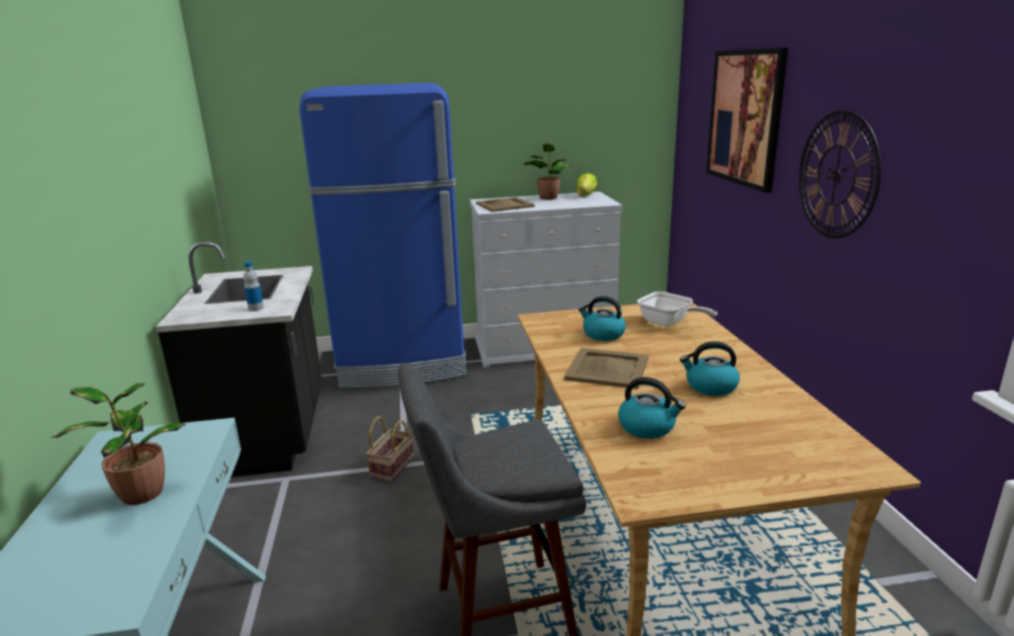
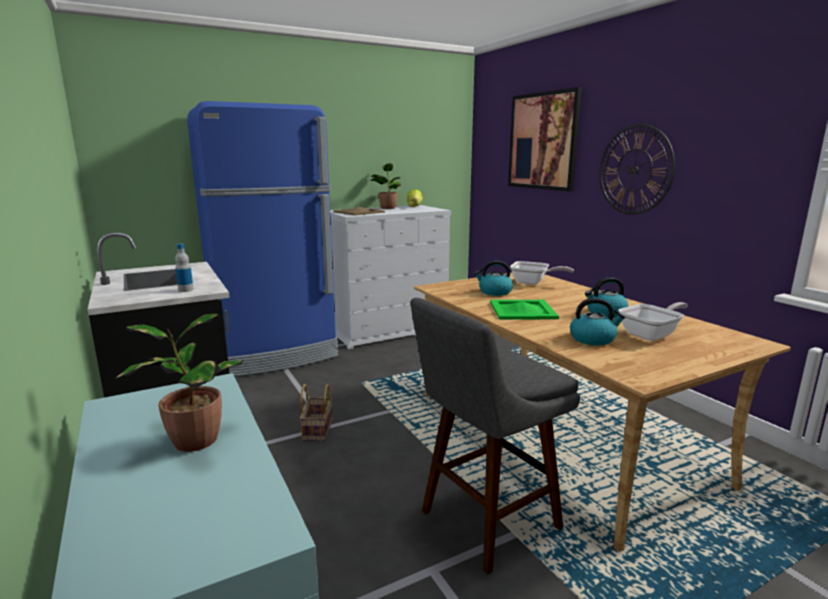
camera: 20 degrees left, 5 degrees down
beige tray [565,348,649,389] -> green tray [490,300,559,319]
none -> frying pan [618,302,688,341]

